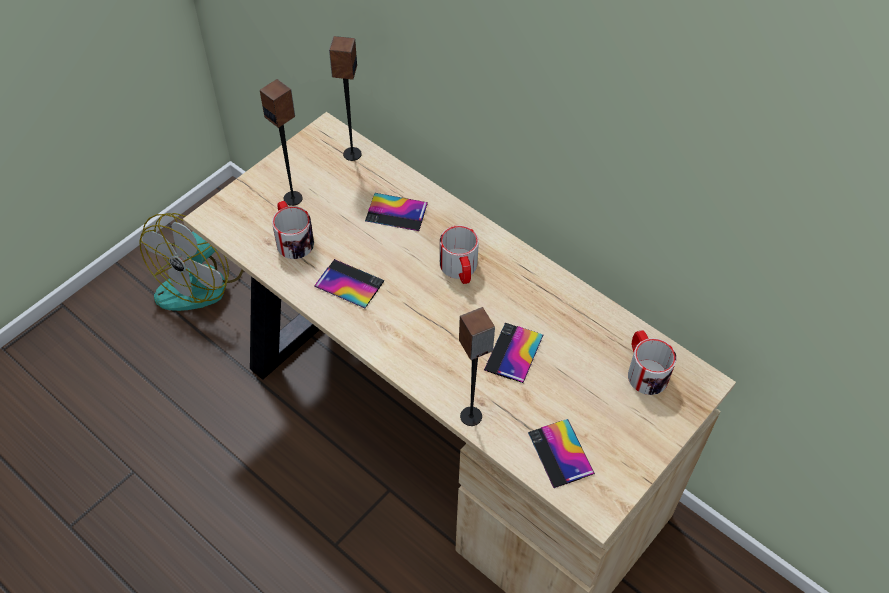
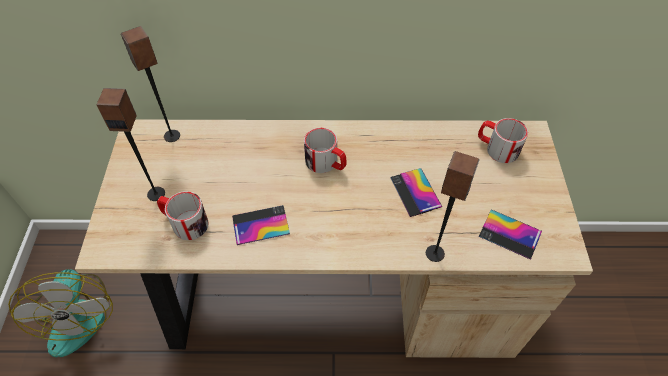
camera: 40 degrees left, 0 degrees up
phone [365,193,428,231] -> none

